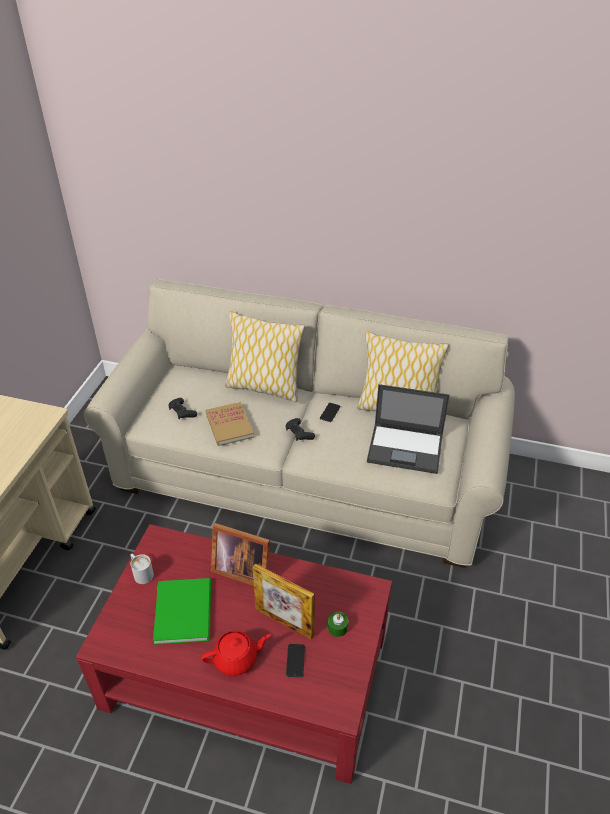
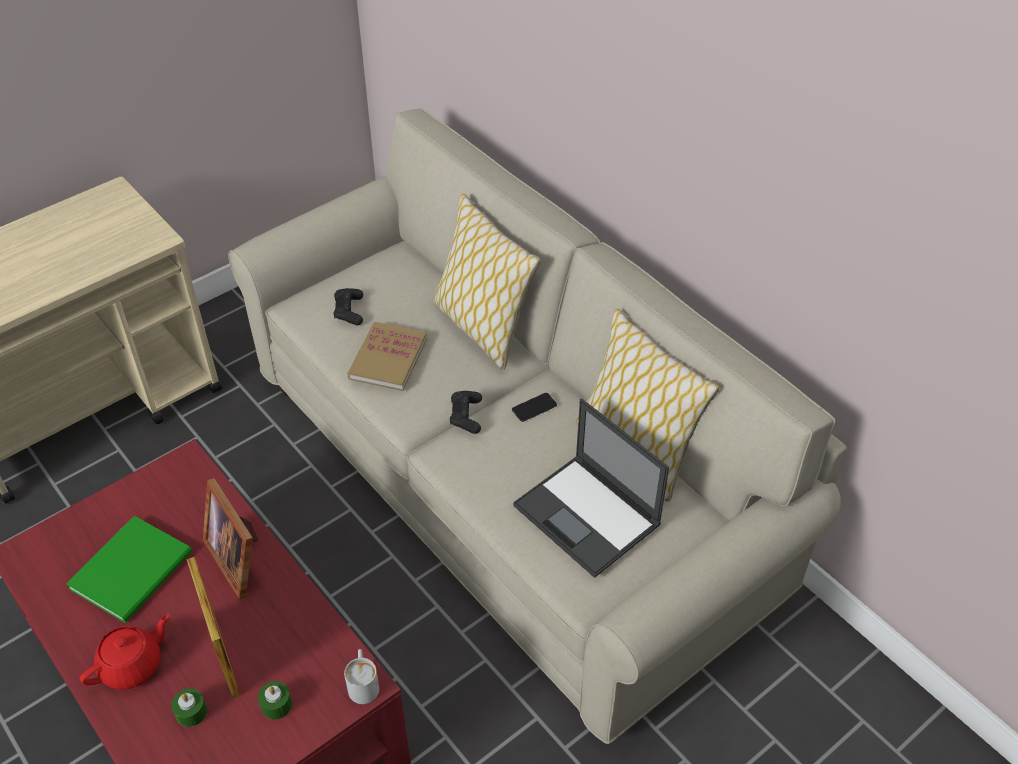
camera: 35 degrees right, 5 degrees up
white mug [131,554,154,584] -> white mug moved to [344,649,379,704]
red teapot [201,631,271,676] -> red teapot turned 60 degrees counterclockwise [80,614,170,690]
phone [286,644,305,677] -> green candle [171,689,207,727]

